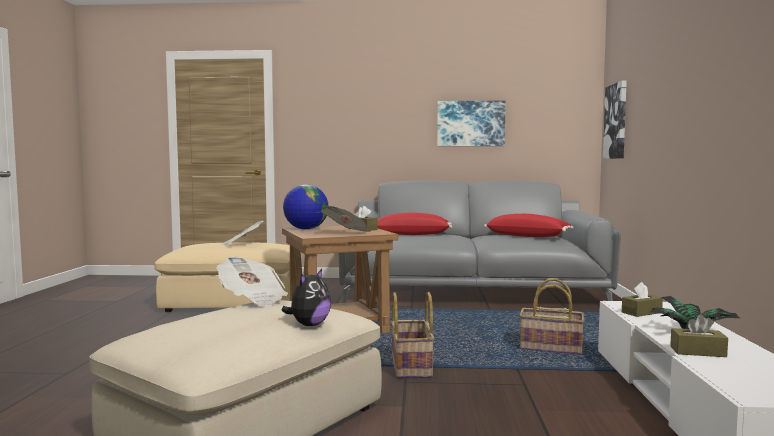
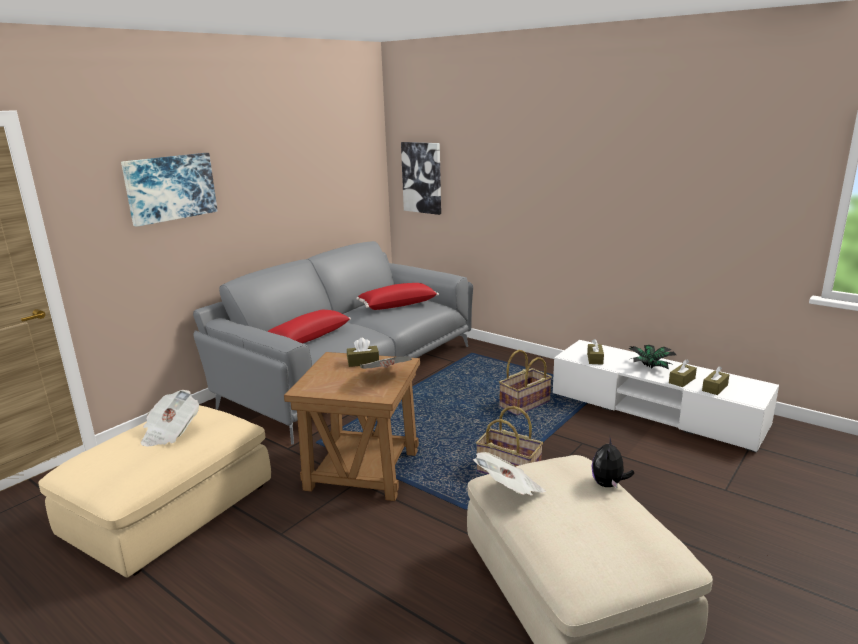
camera: 55 degrees left, 15 degrees up
plush toy [281,269,331,326] -> plush toy turned 135 degrees counterclockwise [592,437,634,488]
globe [283,184,329,230] -> none
picture [437,101,506,146] -> picture moved to [121,153,218,227]
none -> brown tissue box [702,366,729,395]

